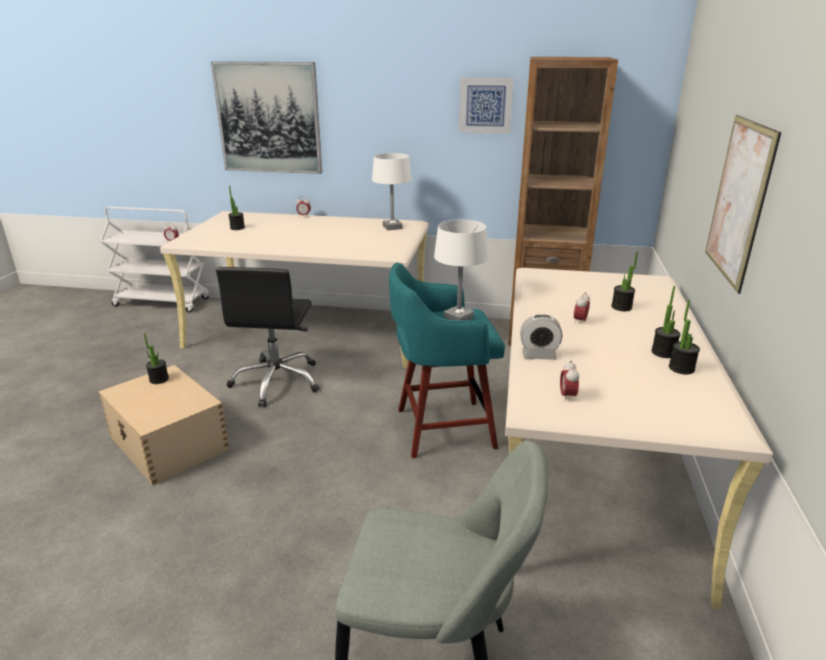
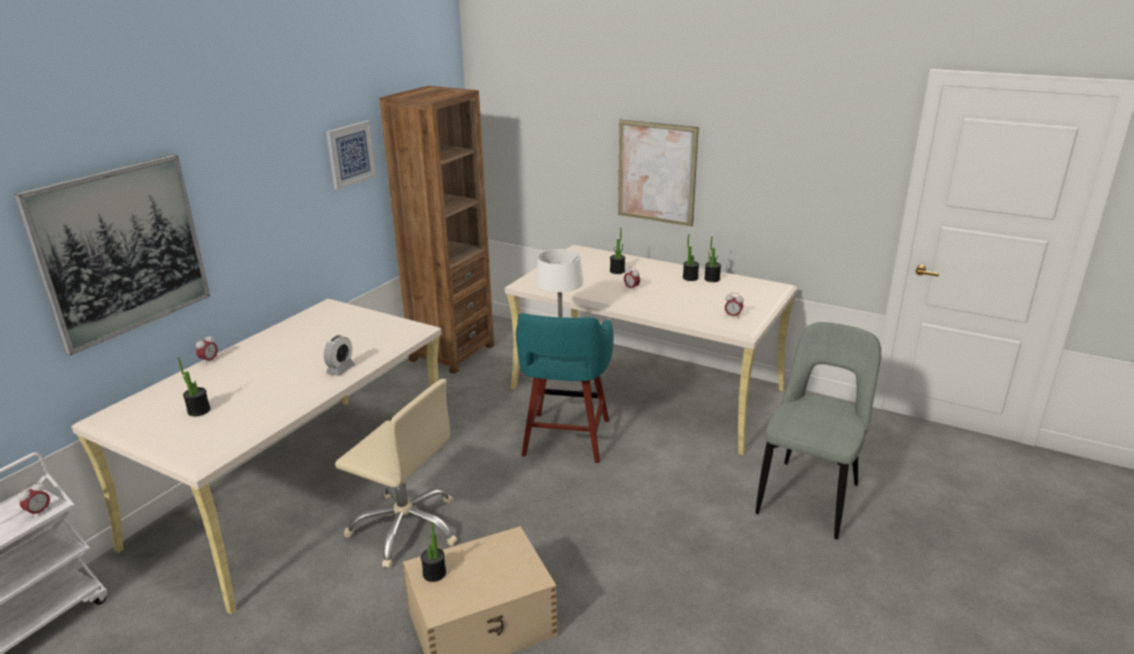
camera: 70 degrees left, 0 degrees up
black office chair [216,267,320,407] -> beige office chair [335,379,457,569]
white table lamp [372,153,412,230] -> none
alarm clock [520,314,562,360] -> alarm clock moved to [324,335,355,376]

